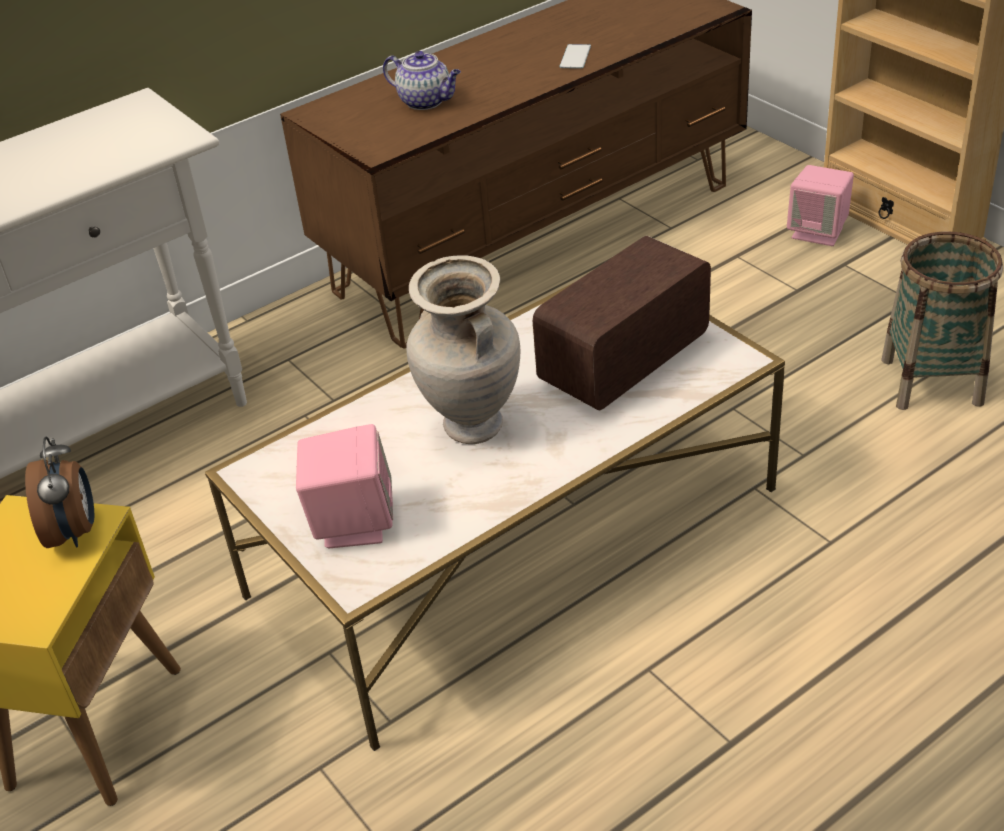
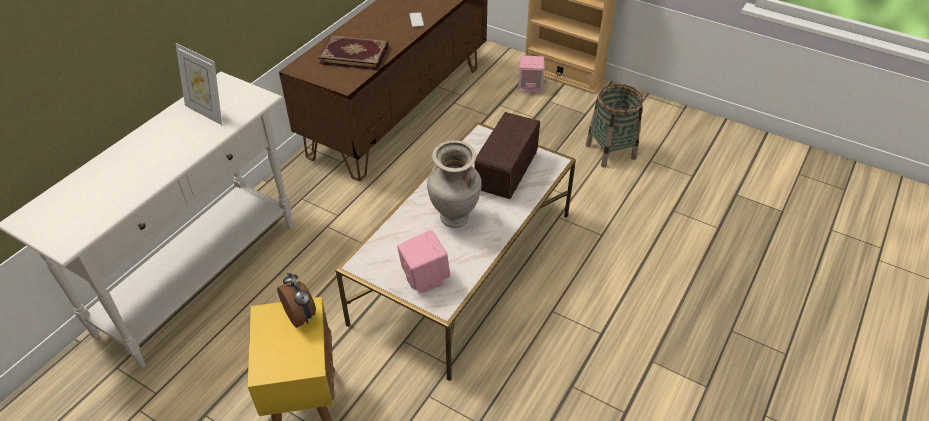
camera: 25 degrees left, 5 degrees up
teapot [383,51,461,110] -> book [318,35,389,70]
none -> picture frame [175,43,222,125]

